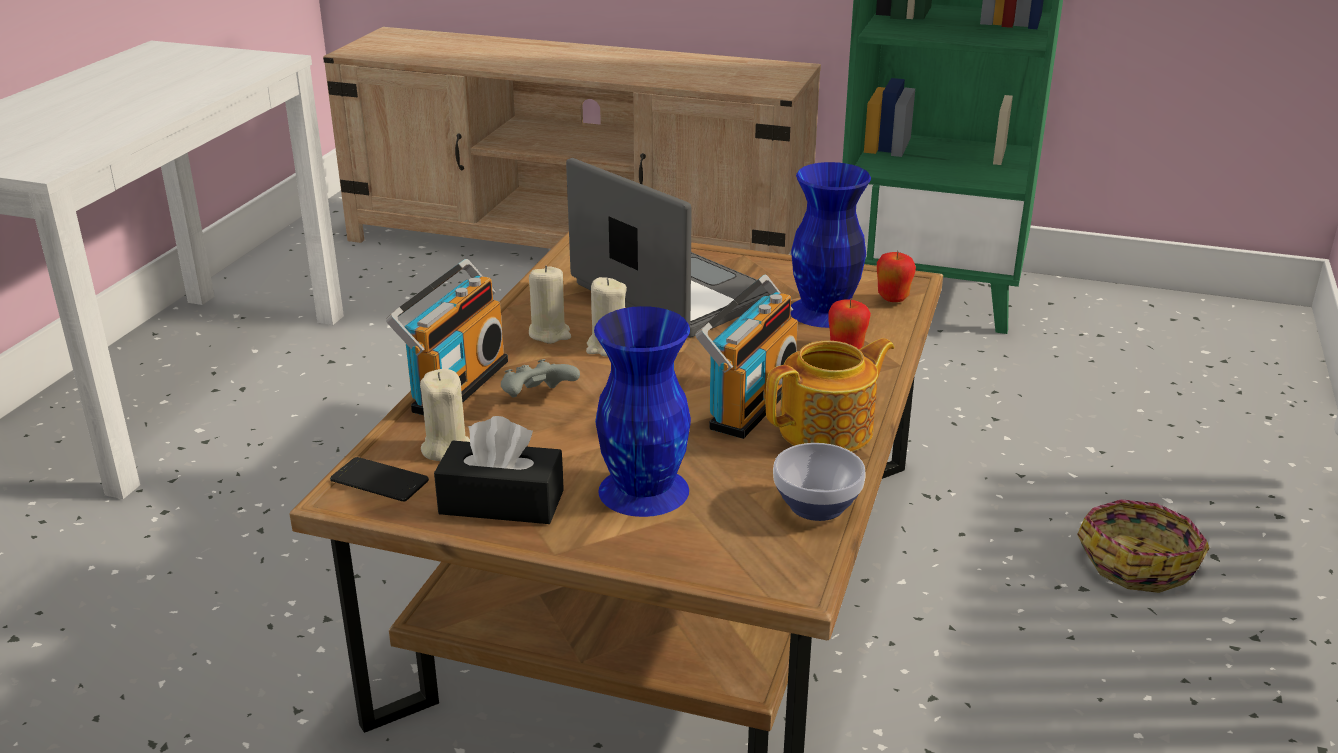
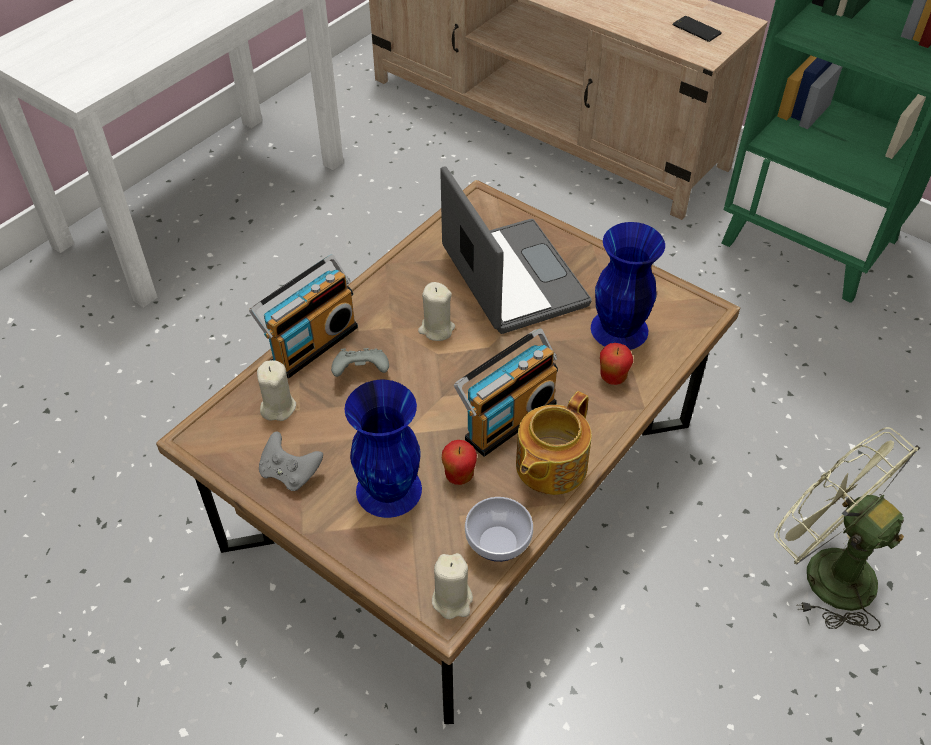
camera: 20 degrees right, 20 degrees up
phone [330,457,429,501] -> phone moved to [673,16,722,42]
black tissue box [434,416,564,524] -> grey game controller [259,431,323,491]
beige candle [529,266,571,344] -> beige candle moved to [432,553,473,619]
teapot [766,338,895,452] -> teapot turned 135 degrees clockwise [516,391,592,495]
apple [877,251,916,302] -> apple moved to [442,440,477,485]
basket [1077,499,1209,593] -> green fan [774,427,920,631]

